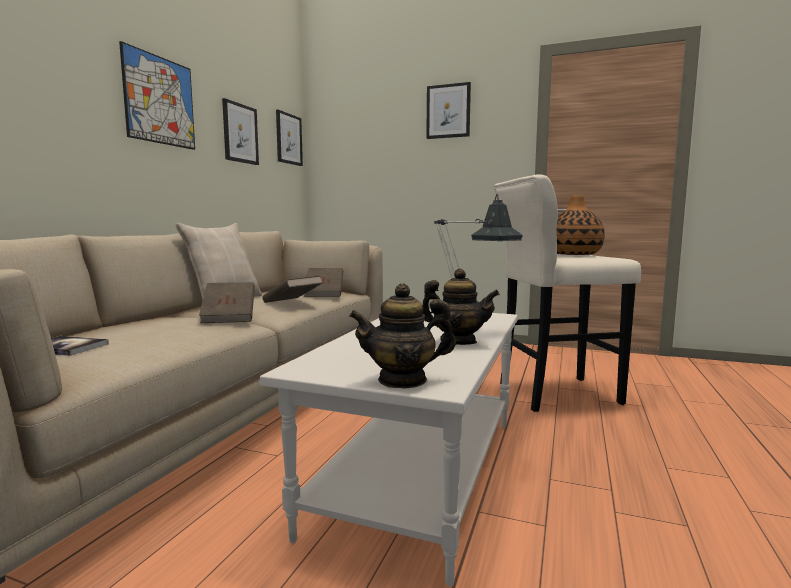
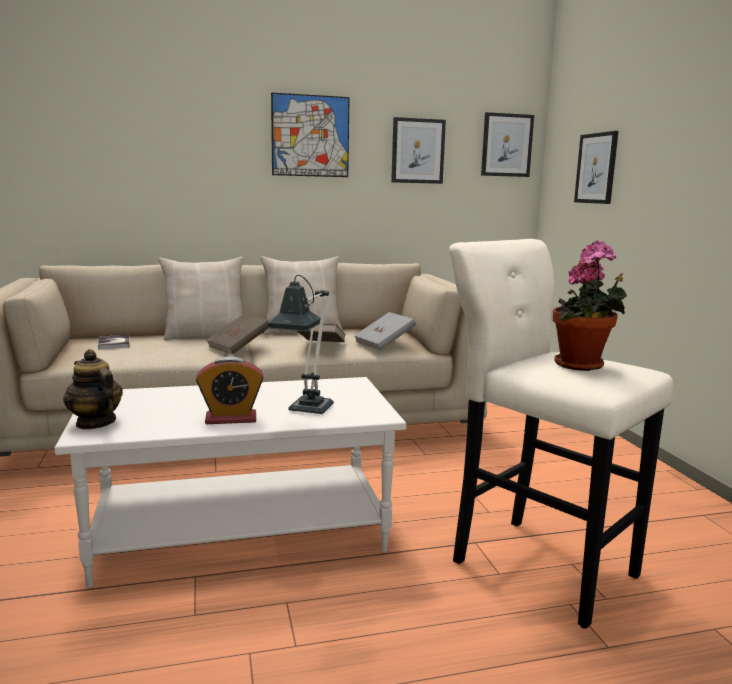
camera: 55 degrees right, 5 degrees up
brown book [304,268,343,297] -> grey book [354,312,416,351]
teapot [422,268,500,345] -> alarm clock [196,356,264,424]
picture [426,82,471,139] -> picture moved to [574,131,619,204]
vase [557,195,605,255] -> potted plant [553,241,627,371]
none -> beige pillow [159,257,243,341]

